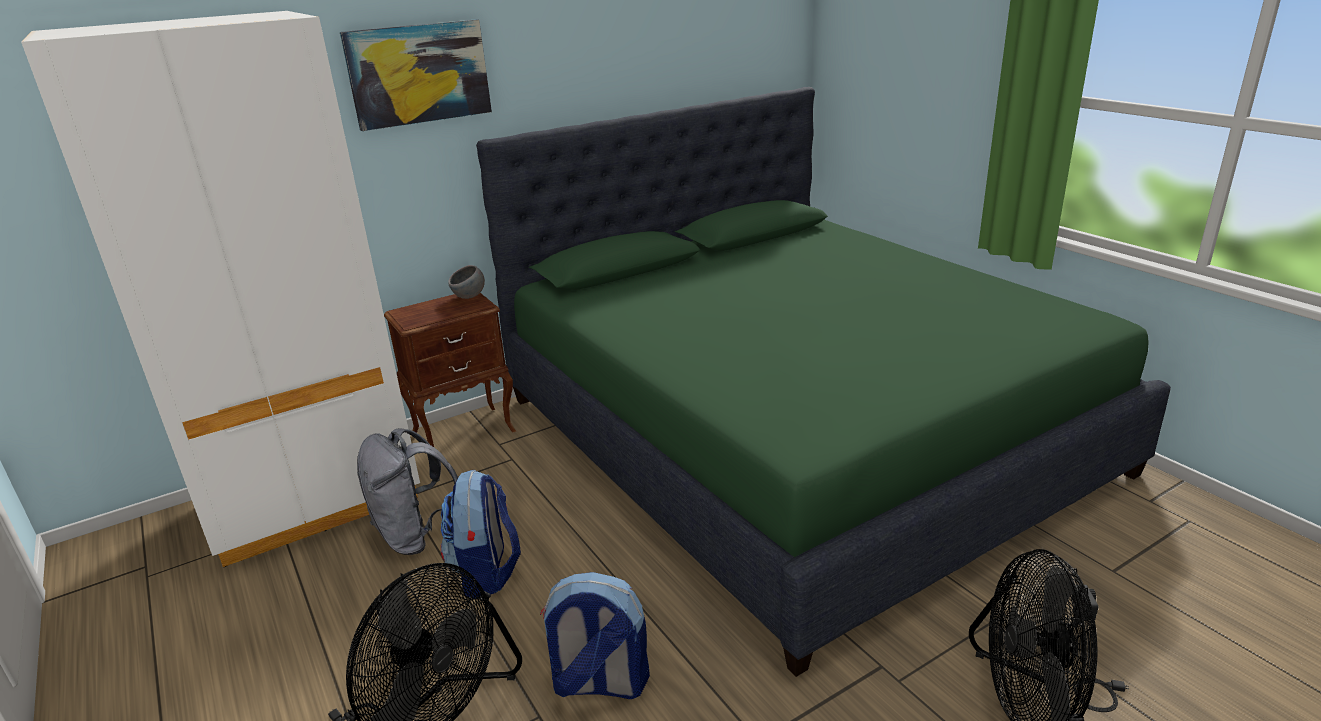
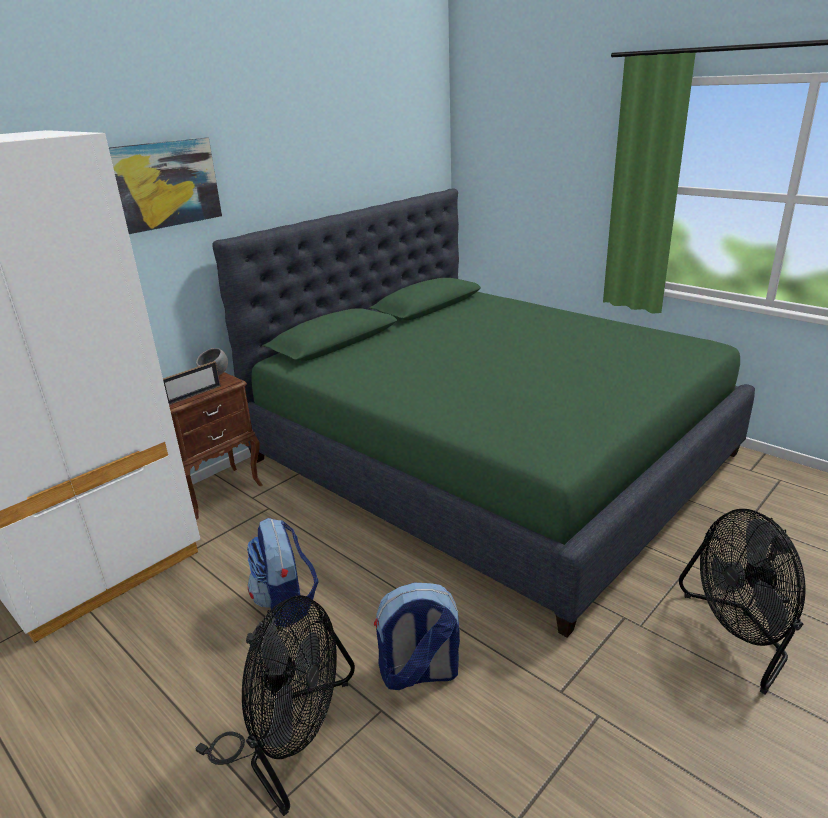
camera: 15 degrees left, 0 degrees up
grey backpack [357,428,458,555] -> none
none -> picture frame [163,361,221,405]

